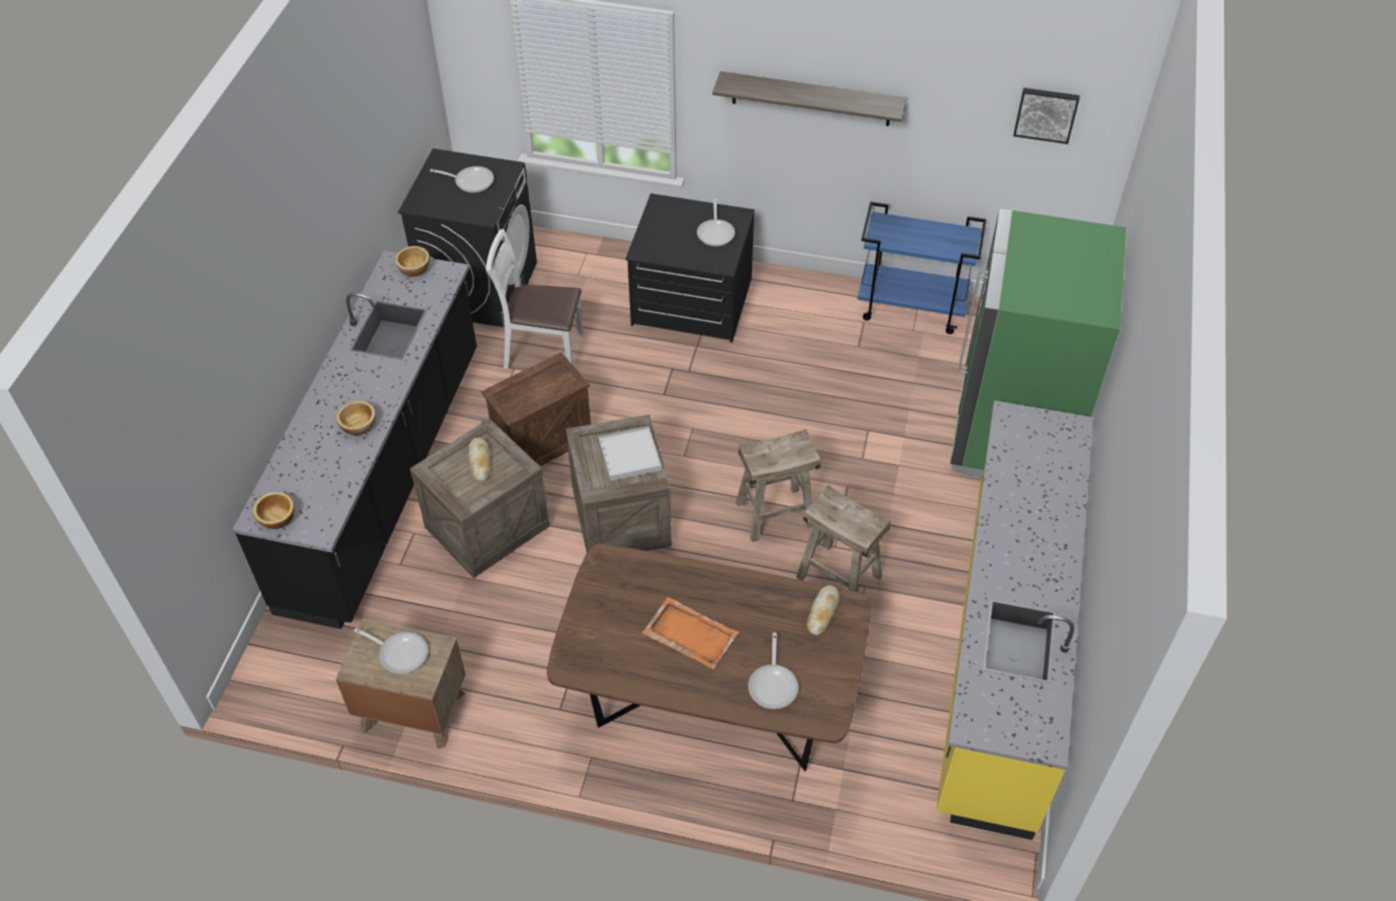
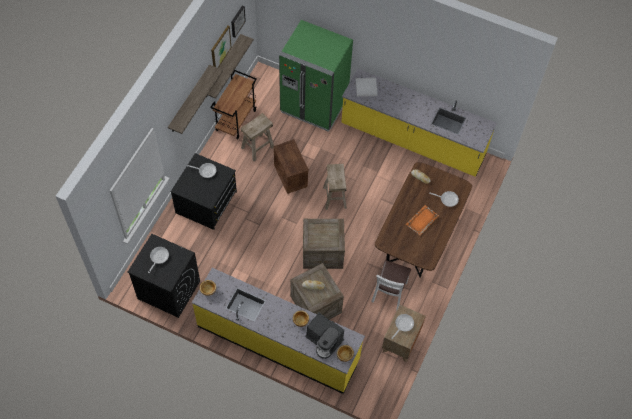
camera: 80 degrees left, 10 degrees up
black counter [232,251,477,629] -> yellow counter [192,268,365,394]
crate [481,352,591,466] -> crate moved to [273,139,309,194]
white chair [486,229,583,369] -> white chair moved to [371,260,411,311]
white tray [599,426,662,481] -> white tray moved to [356,78,378,97]
beige stool [796,485,891,592] -> beige stool moved to [240,113,274,161]
blue cart [857,202,986,334] -> brown cart [210,70,257,139]
none -> shelf [206,34,254,99]
none -> picture [211,26,232,68]
none -> coffee machine [305,313,344,359]

